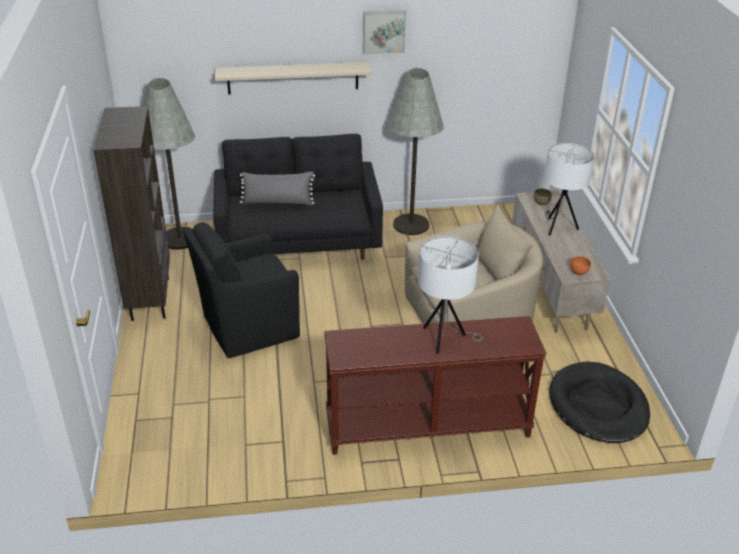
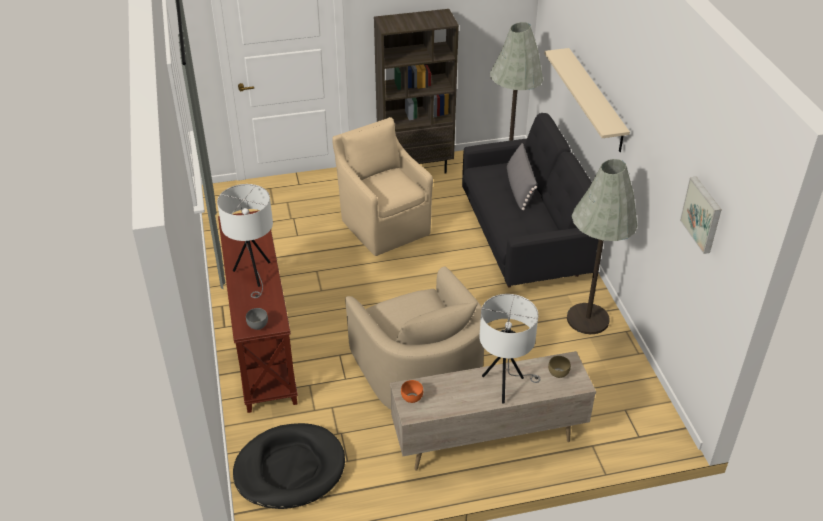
camera: 85 degrees right, 5 degrees up
black armchair [183,222,300,358] -> beige armchair [332,117,433,256]
picture [363,10,406,54] -> picture moved to [680,177,722,254]
none -> grey bowl [246,308,268,330]

